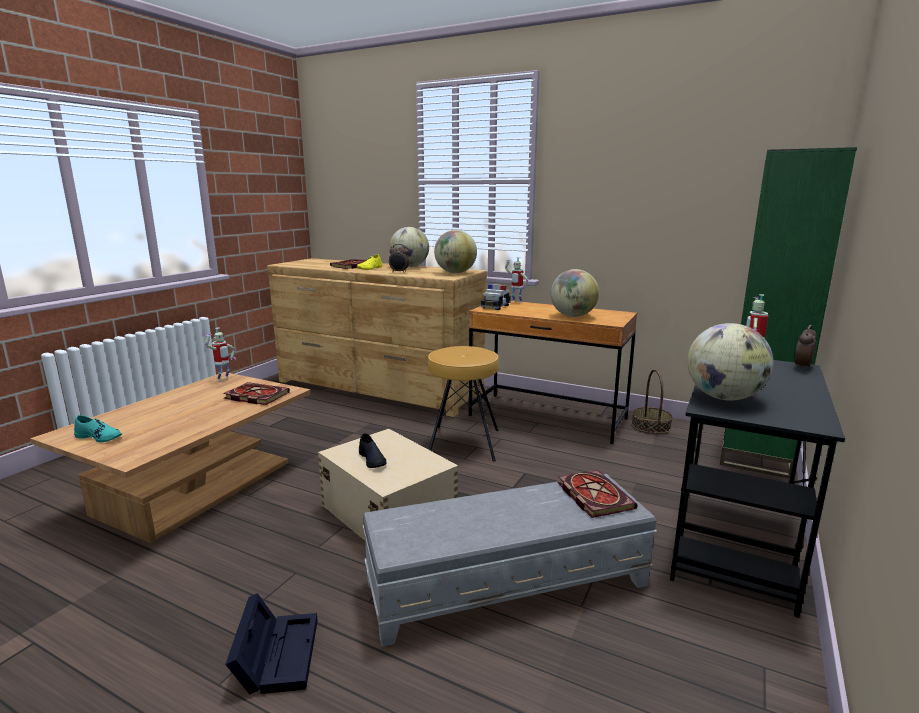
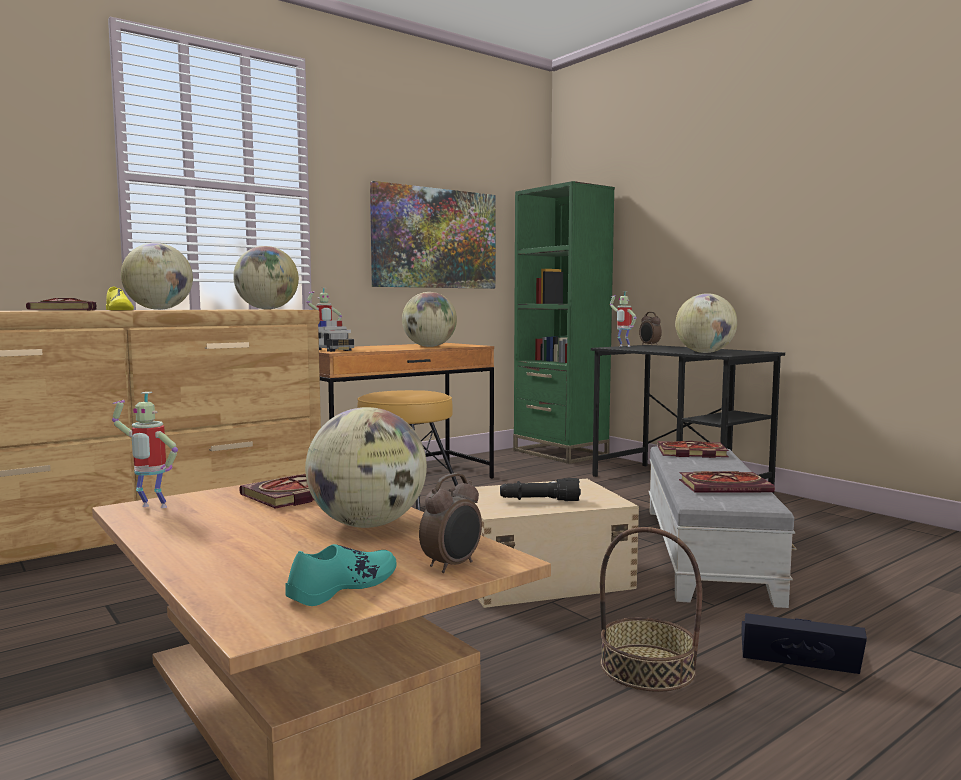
camera: 65 degrees left, 10 degrees down
toy robot [205,328,236,381] -> toy robot turned 135 degrees clockwise [112,392,178,508]
black shoe [359,433,386,468] -> black flashlight [500,478,581,501]
alarm clock [389,244,410,273] -> alarm clock moved to [419,473,482,573]
basket [631,369,672,434] -> basket moved to [600,527,702,692]
none -> globe [305,407,427,528]
none -> picture [370,181,496,289]
none -> book [679,471,775,493]

